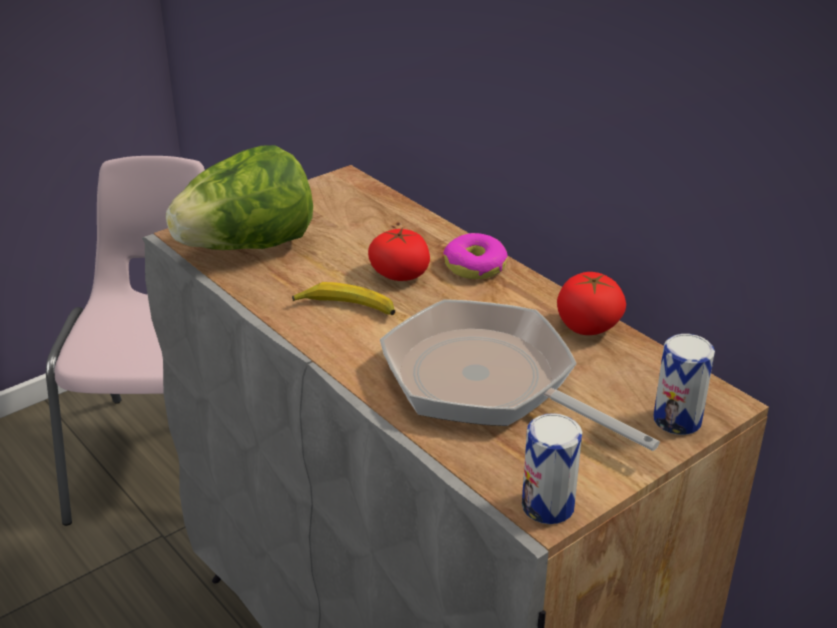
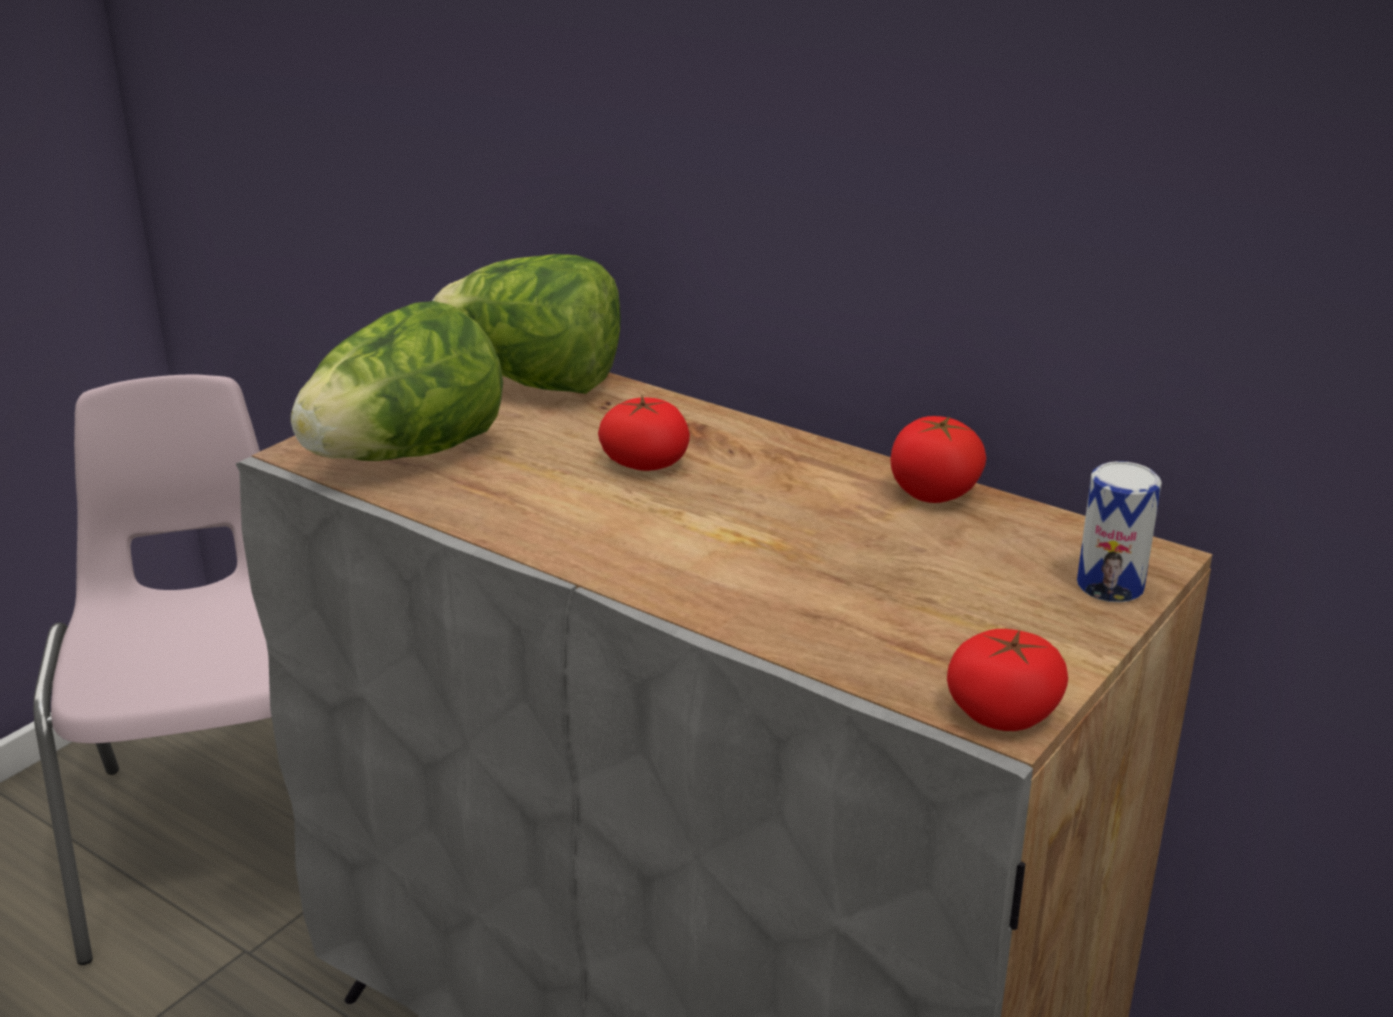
camera: 15 degrees left, 5 degrees down
banana [292,282,395,315] -> none
frying pan [380,299,660,451] -> none
donut [443,233,508,279] -> none
can [522,413,582,524] -> tomato [947,629,1068,731]
none -> lettuce [432,254,620,394]

